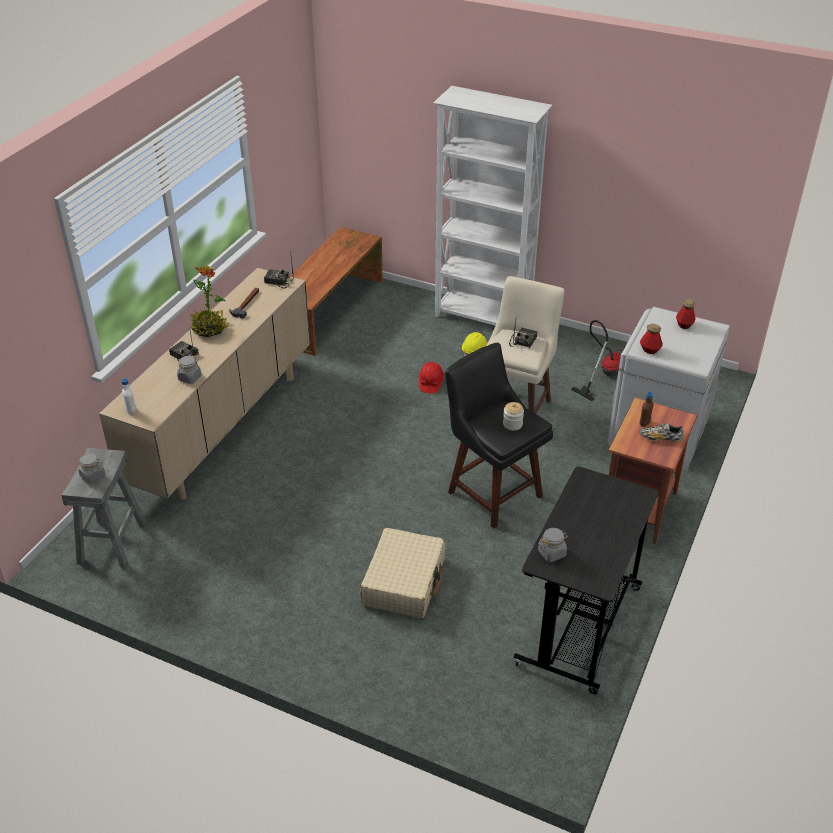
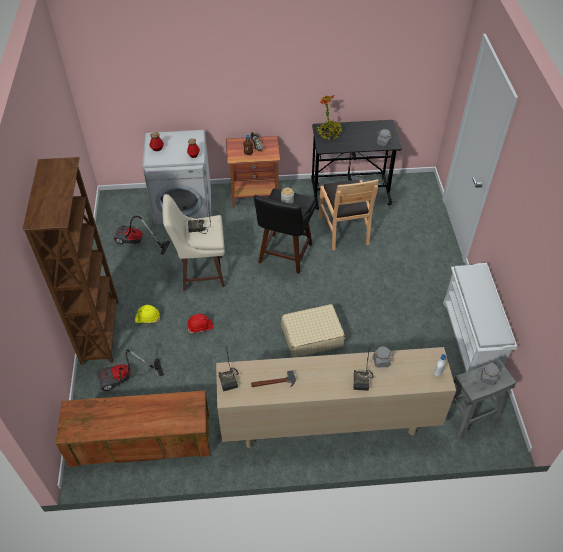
camera: 120 degrees left, 10 degrees up
potted plant [190,266,228,337] -> potted plant moved to [317,95,342,140]
beige suitcase [360,527,445,619] -> beige suitcase moved to [281,304,345,358]
white bookcase [433,86,553,326] -> brown bookcase [22,157,119,365]
none -> vacuum cleaner [97,349,164,391]
none -> brown chair [319,179,378,250]
none -> white shoe rack [443,263,517,373]

